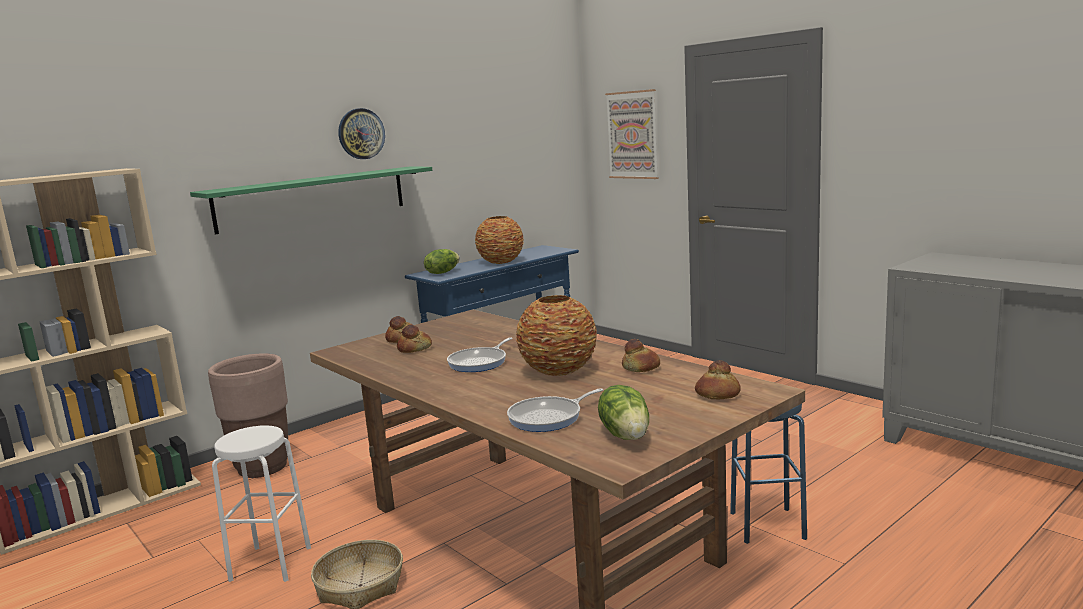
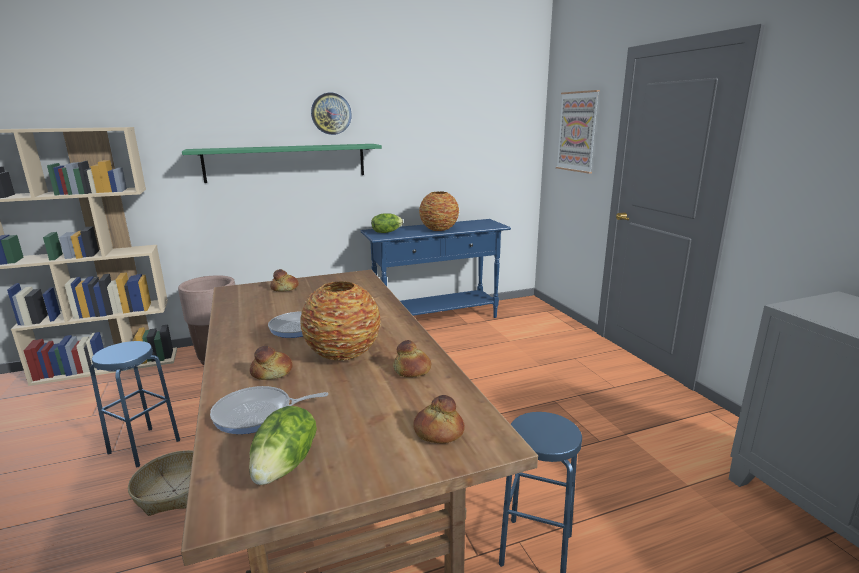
camera: 20 degrees right, 5 degrees up
white stool [212,425,311,582] -> blue stool [90,341,180,468]
bread [397,325,432,353] -> bread moved to [250,346,293,380]

